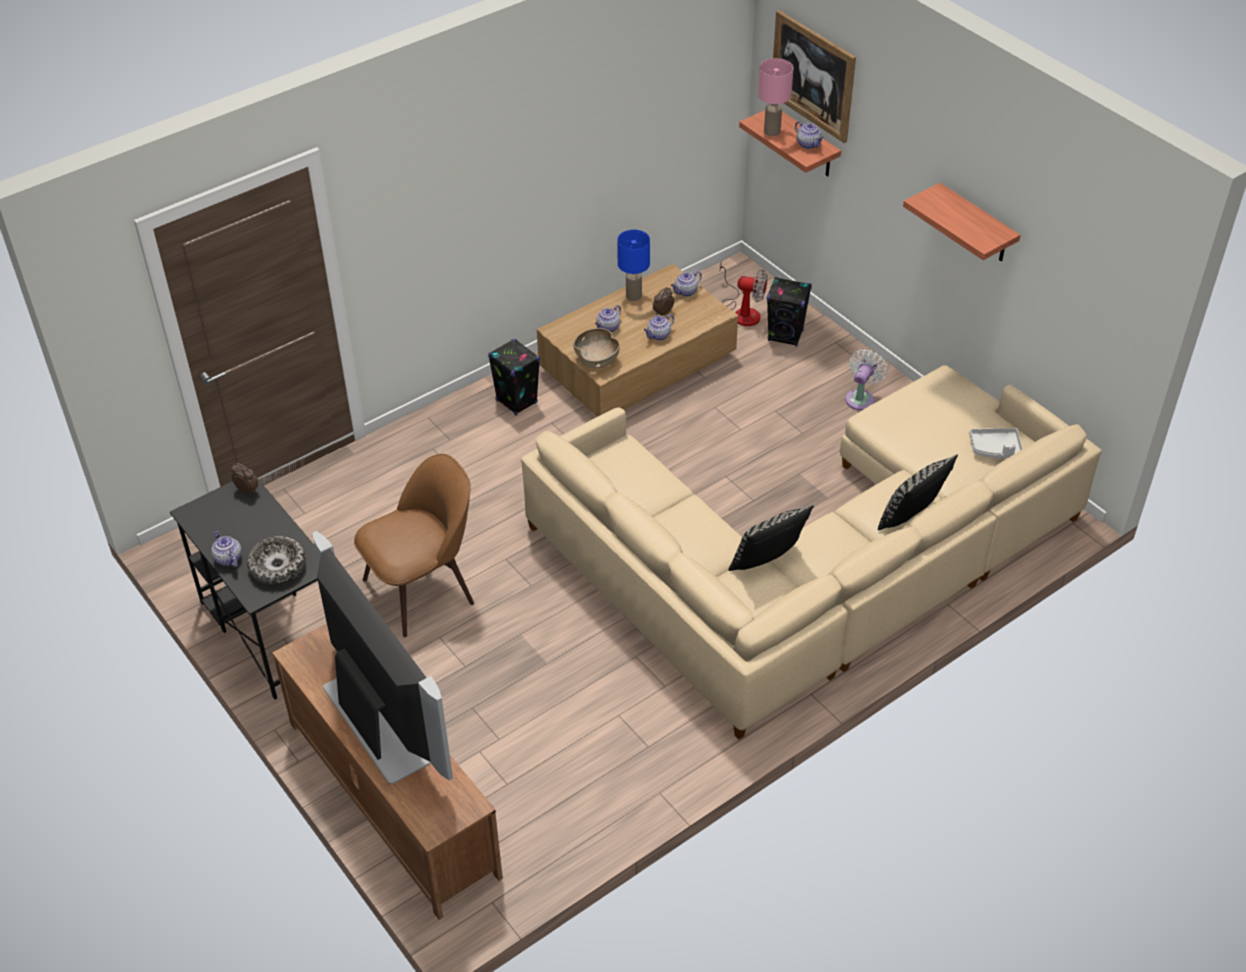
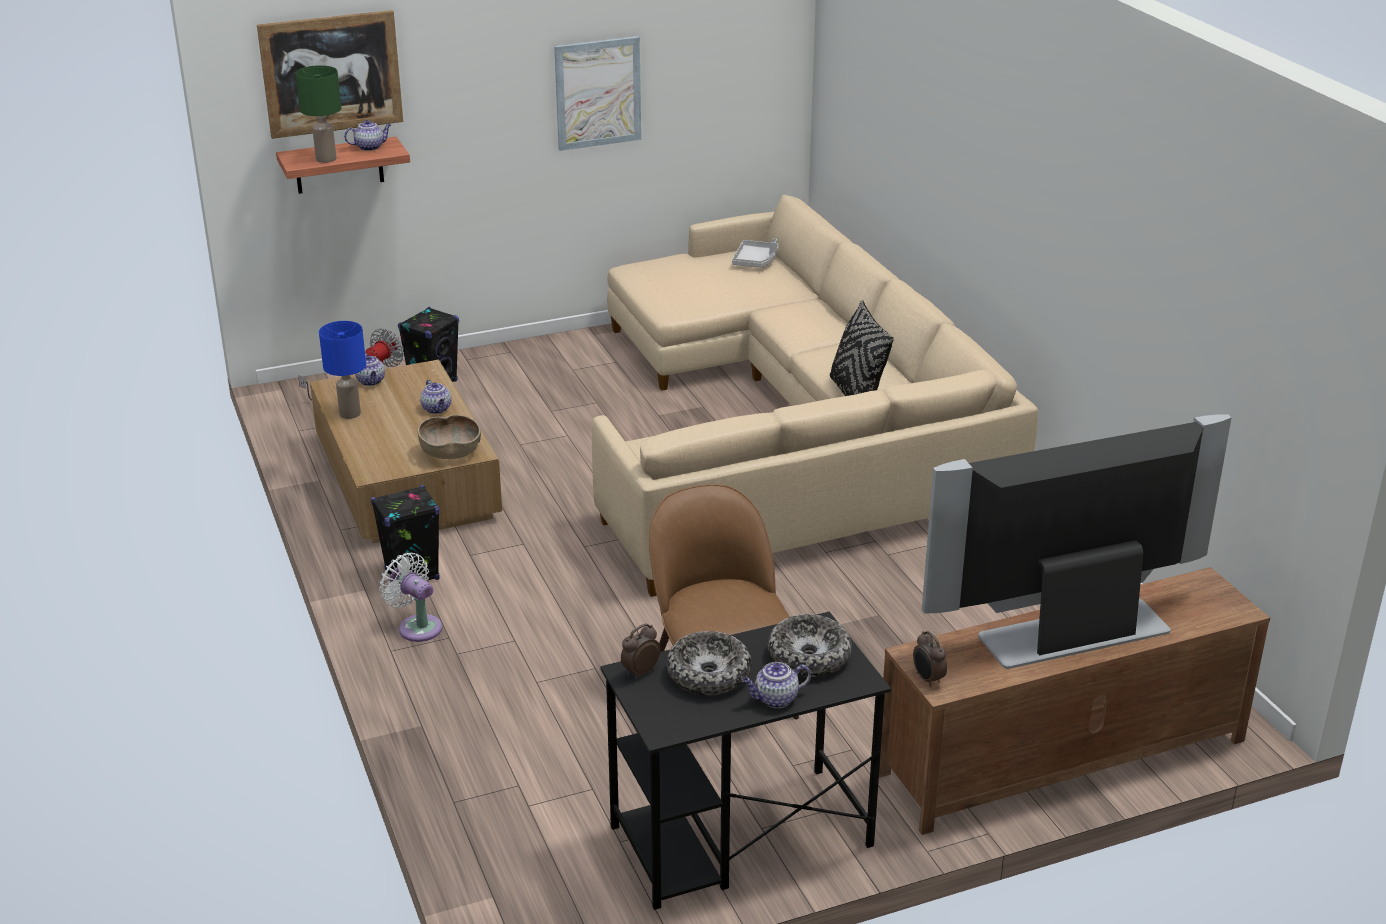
camera: 75 degrees left, 15 degrees down
teapot [595,305,621,332] -> none
alarm clock [653,287,674,316] -> alarm clock moved to [913,631,947,687]
pink table lamp [758,58,794,136] -> green table lamp [296,65,341,163]
white fan [845,349,888,410] -> white fan moved to [379,553,442,642]
black pillow [878,454,958,530] -> none
shelf [903,183,1021,262] -> picture [554,36,641,151]
none -> bowl [667,631,752,695]

